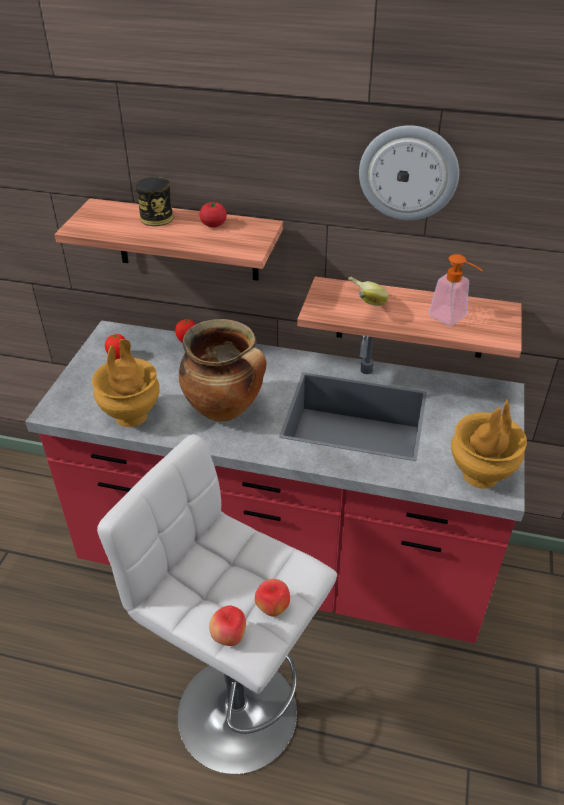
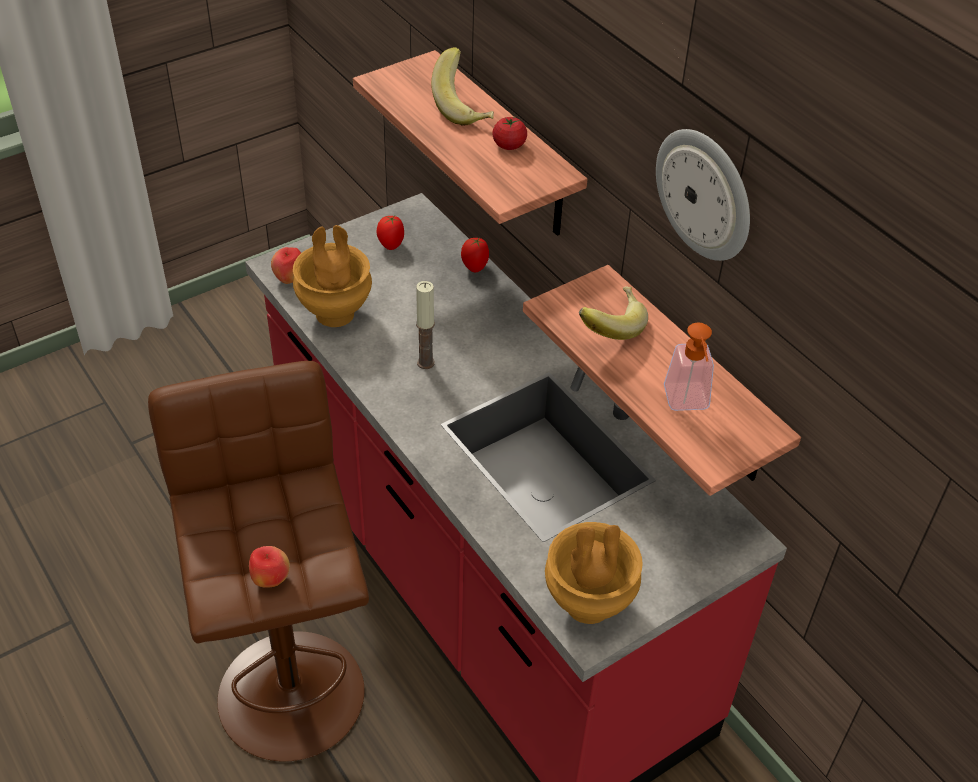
camera: 40 degrees right, 5 degrees up
white stool [97,434,337,774] -> brown stool [148,361,369,762]
can [136,177,173,226] -> banana [431,47,494,125]
cooking pot [179,319,267,422] -> candle [416,281,435,369]
apple [209,605,246,646] -> apple moved to [271,247,301,284]

